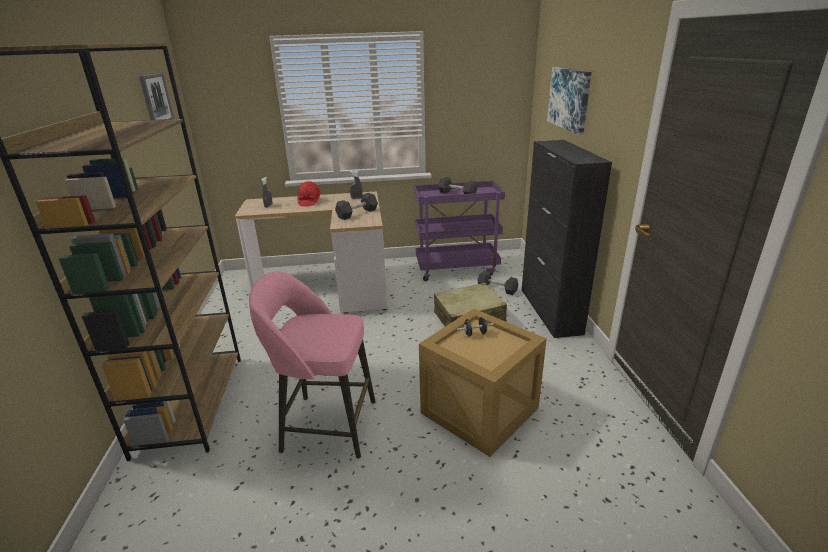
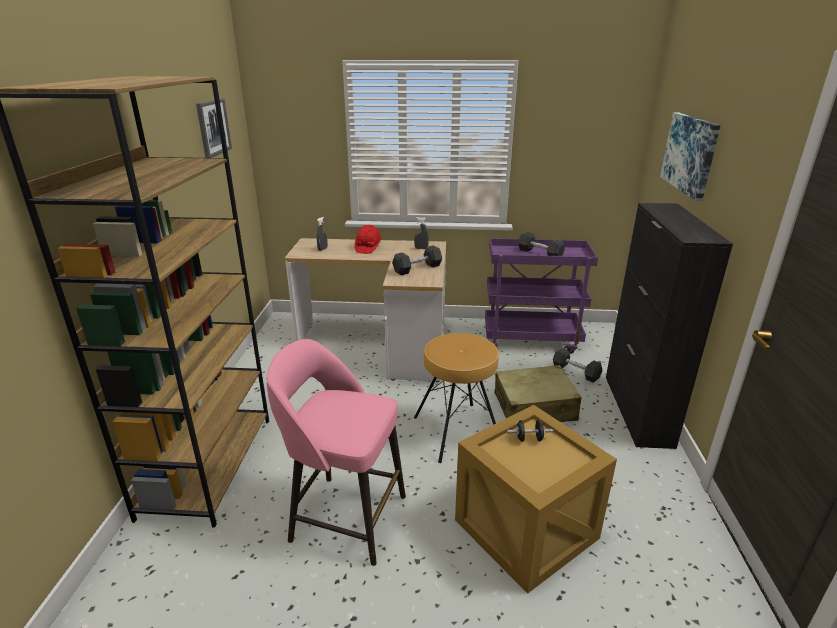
camera: 10 degrees right, 0 degrees up
none -> brown stool [414,333,499,463]

